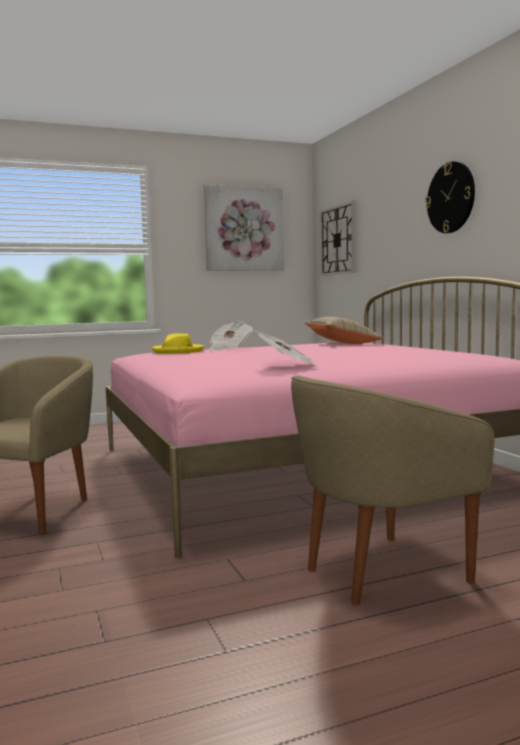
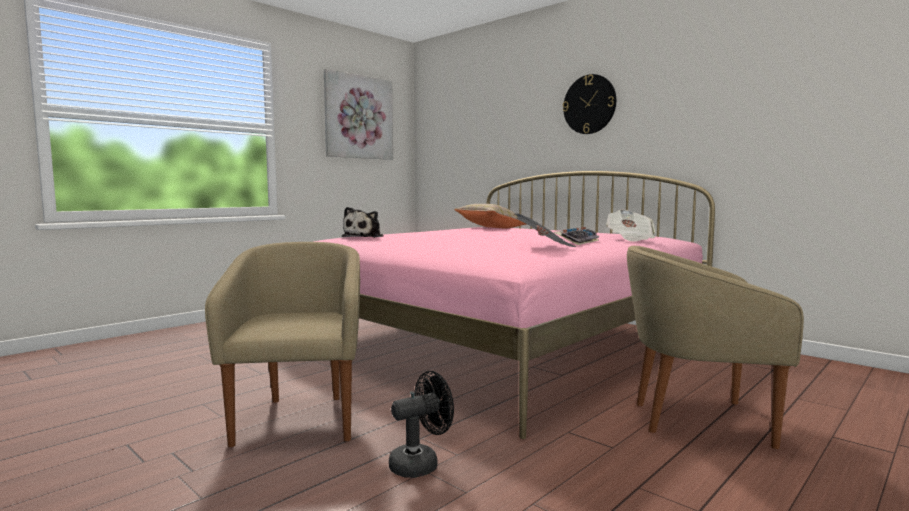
camera: 25 degrees left, 0 degrees up
yellow hat [152,333,204,354] -> plush toy [342,207,384,238]
newspaper [209,321,253,351] -> newspaper moved to [606,210,655,242]
beige armchair [291,375,494,604] -> beige armchair turned 60 degrees clockwise [627,246,804,449]
wall clock [320,201,356,276] -> none
none -> black fan [389,371,454,478]
none -> keyboard [554,227,600,245]

